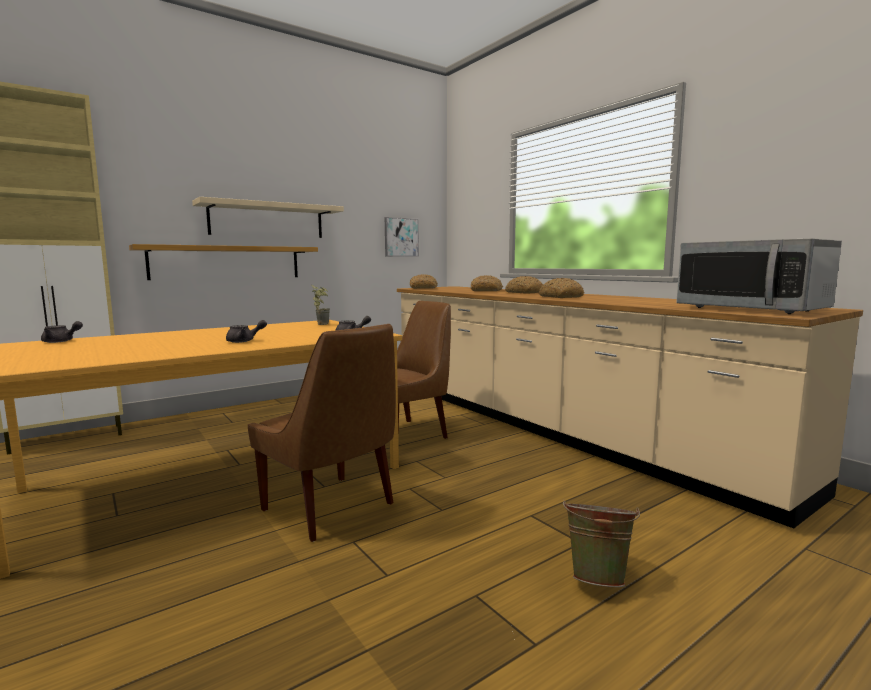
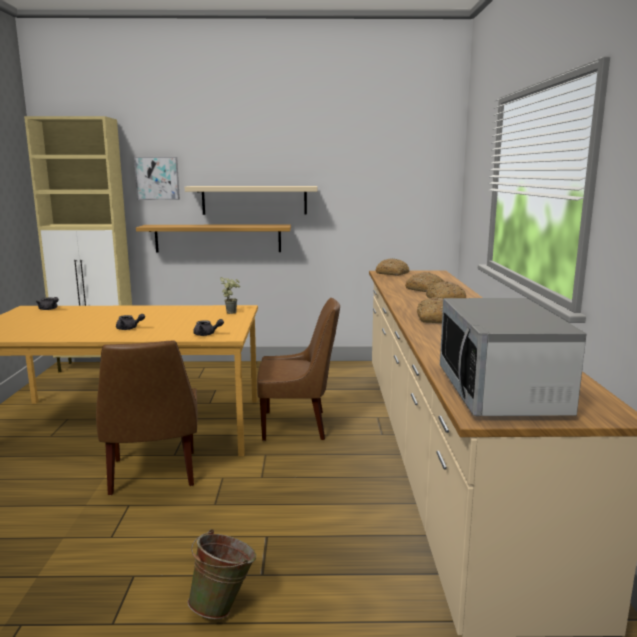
camera: 35 degrees right, 5 degrees up
picture [385,217,419,257] -> picture moved to [134,157,180,200]

